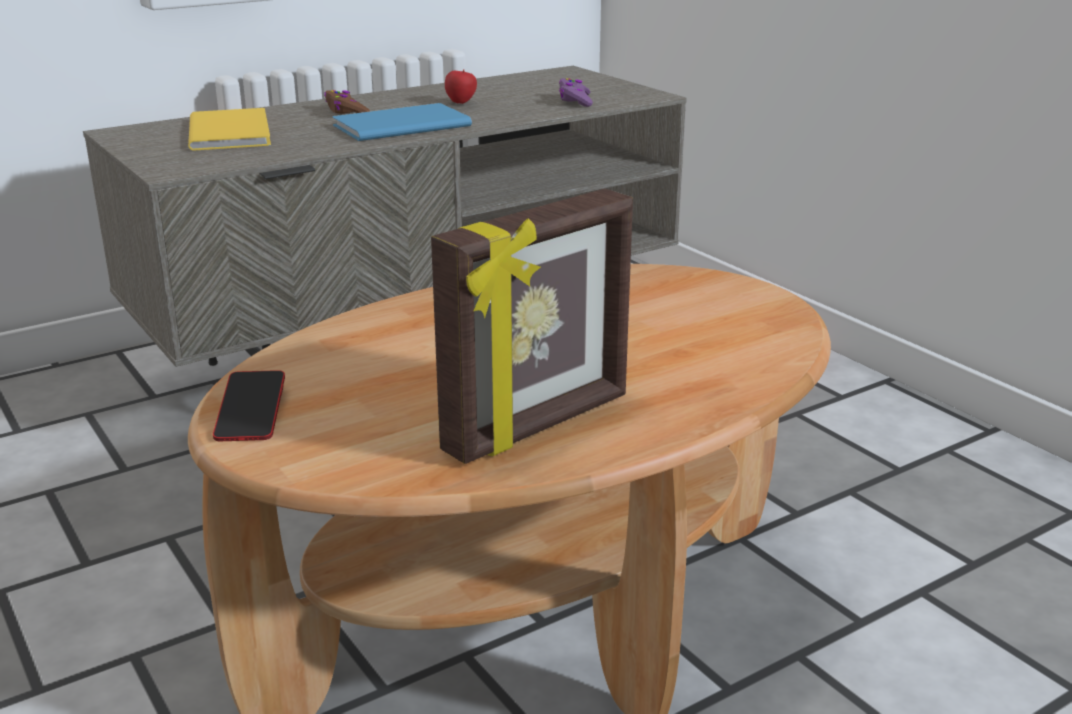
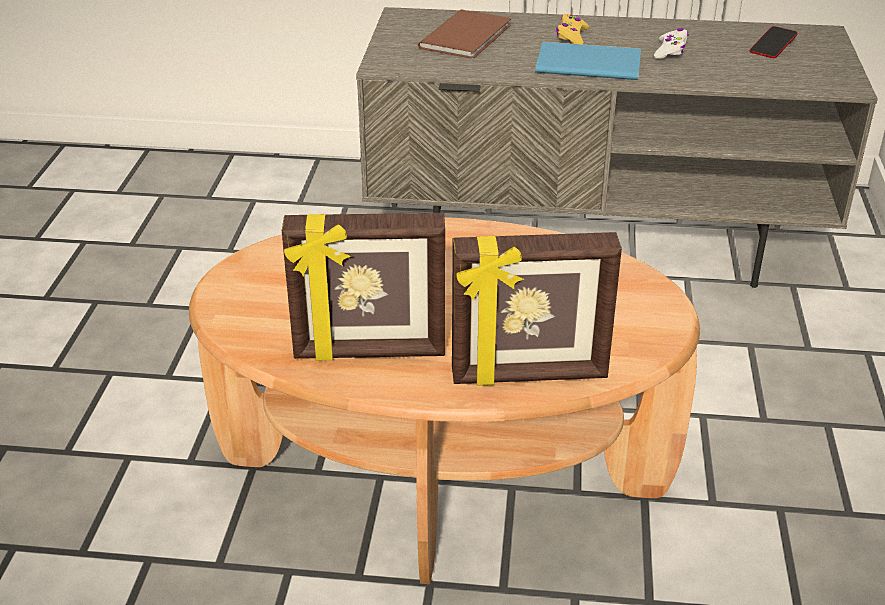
camera: 40 degrees right, 10 degrees up
yellow book [188,108,271,151] -> brown book [418,10,511,59]
phone [213,370,285,441] -> phone moved to [750,26,798,58]
brown game controller [324,90,370,114] -> yellow game controller [556,14,589,45]
apple [445,69,477,104] -> white game controller [654,28,688,59]
purple game controller [559,78,593,107] -> none
none -> picture frame [452,232,622,386]

